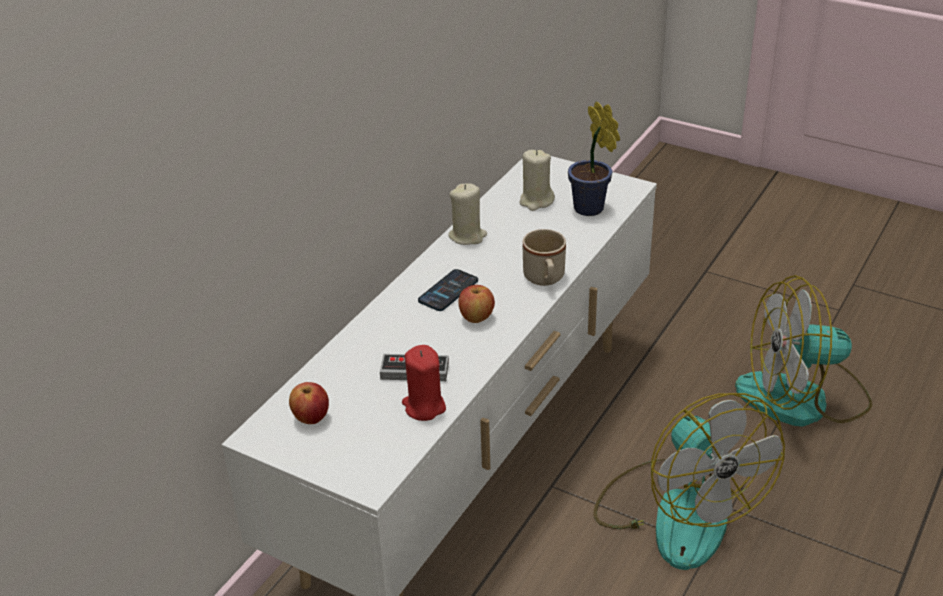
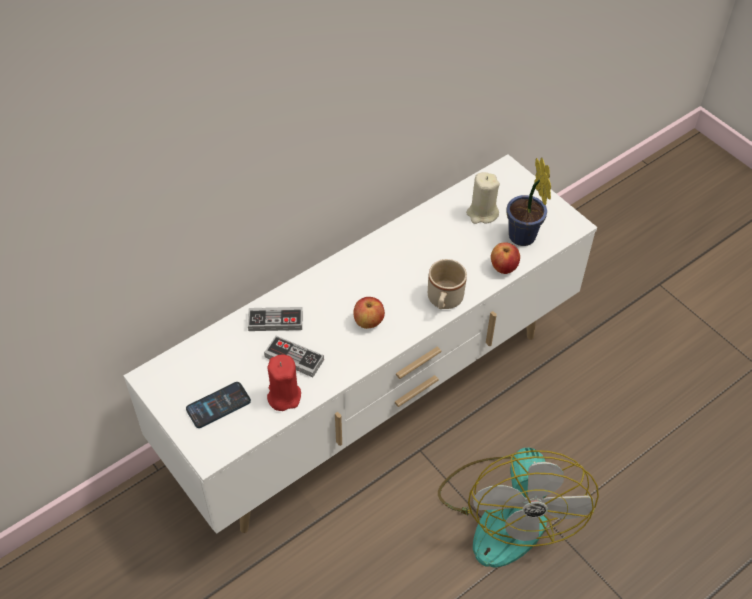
camera: 20 degrees right, 15 degrees up
apple [289,382,329,424] -> apple moved to [491,242,520,274]
phone [418,269,478,311] -> phone moved to [186,382,251,428]
beige candle [448,183,487,245] -> none
fan [735,275,872,427] -> none
none -> game controller [248,307,302,331]

